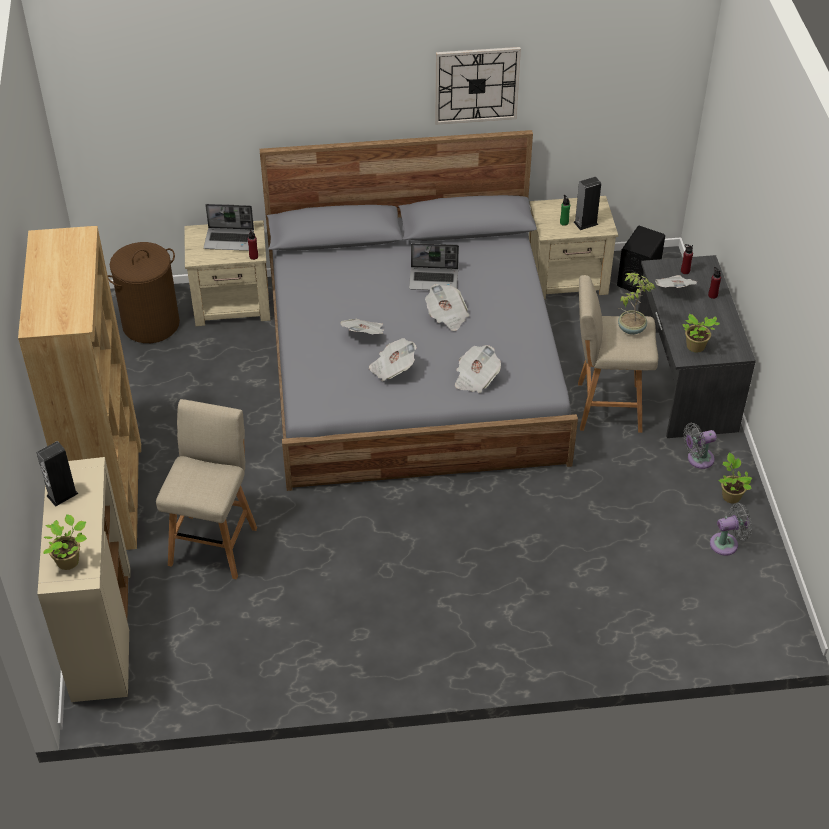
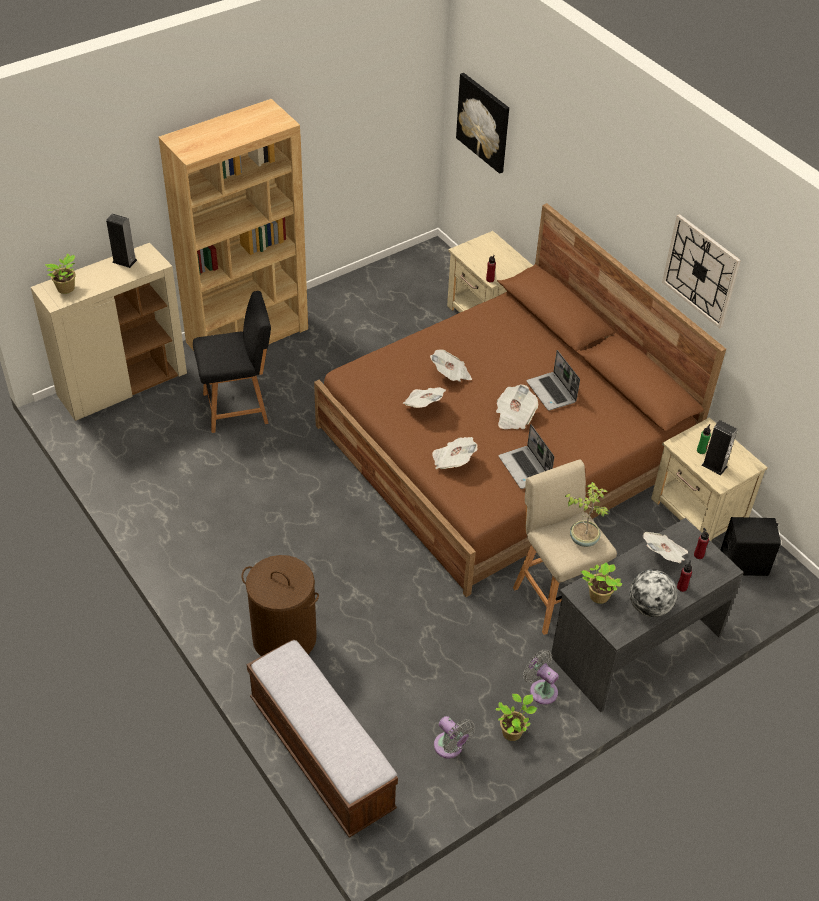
camera: 60 degrees right, 0 degrees up
brown laundry basket [108,242,180,343] -> brown laundry basket moved to [241,555,319,656]
beige stool [156,399,257,579] -> black chair [193,291,271,433]
laptop [204,204,254,251] -> laptop moved to [499,424,554,489]
grey bed [260,130,578,491] -> brown bed [314,203,726,597]
none -> bench [247,639,398,838]
none -> picture [456,73,509,174]
none -> globe [629,569,677,617]

